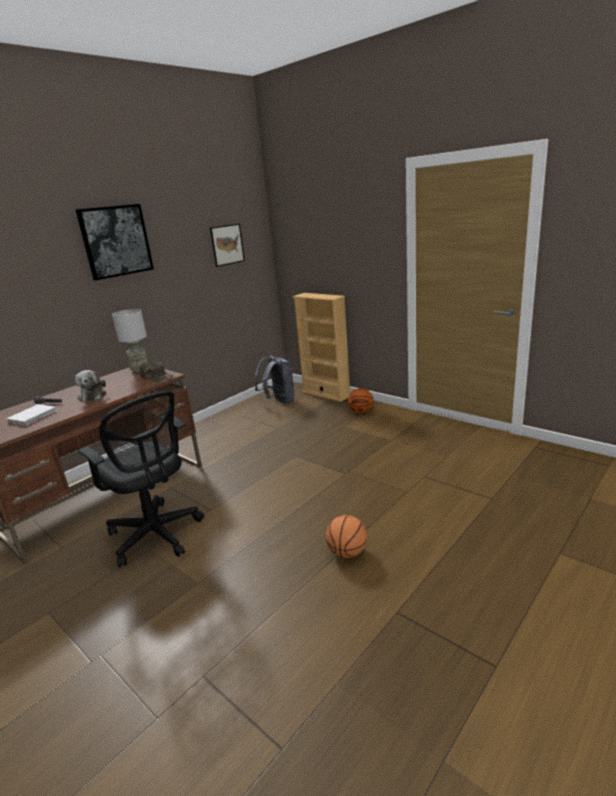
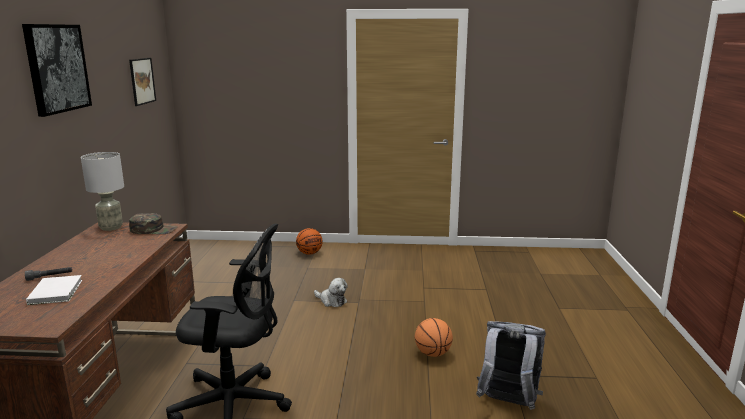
camera: 40 degrees left, 5 degrees down
plush toy [75,370,106,402] -> plush toy moved to [314,278,348,307]
grey backpack [255,356,295,404] -> grey backpack moved to [476,321,546,410]
beige bookcase [293,293,350,402] -> none

